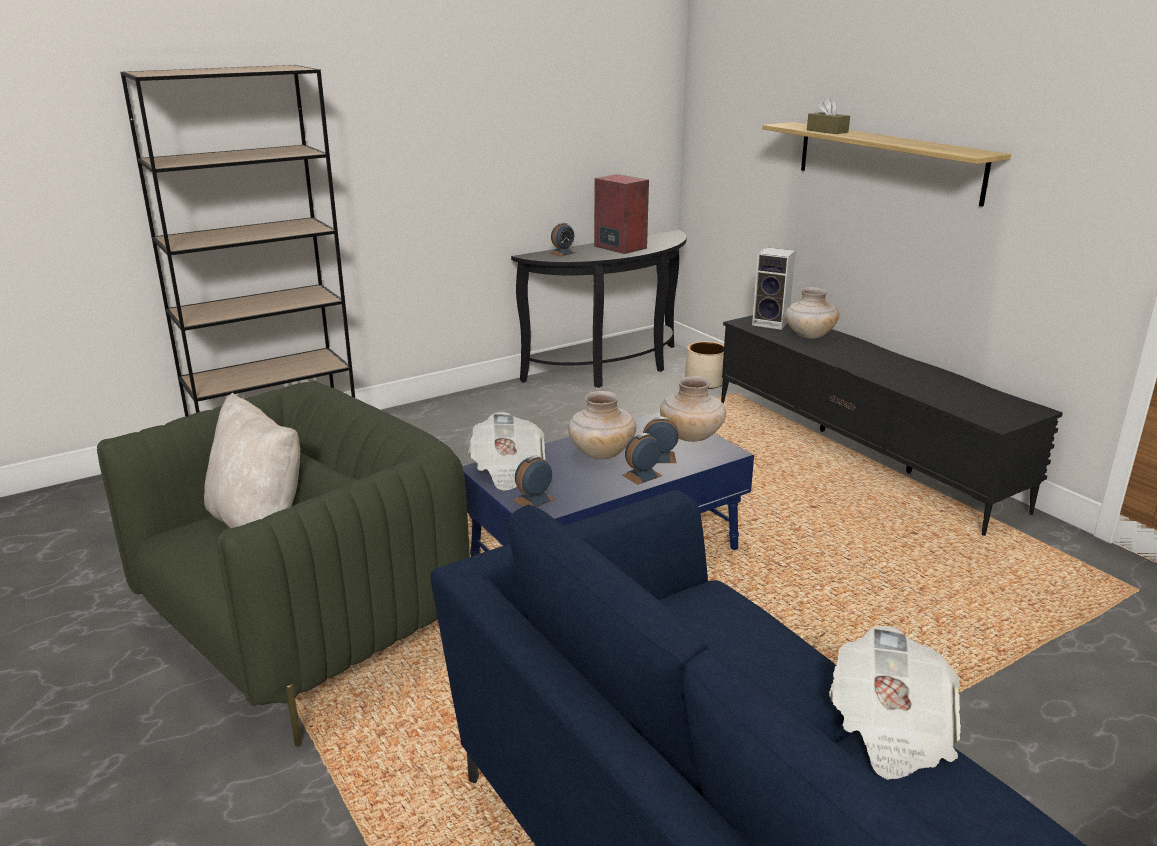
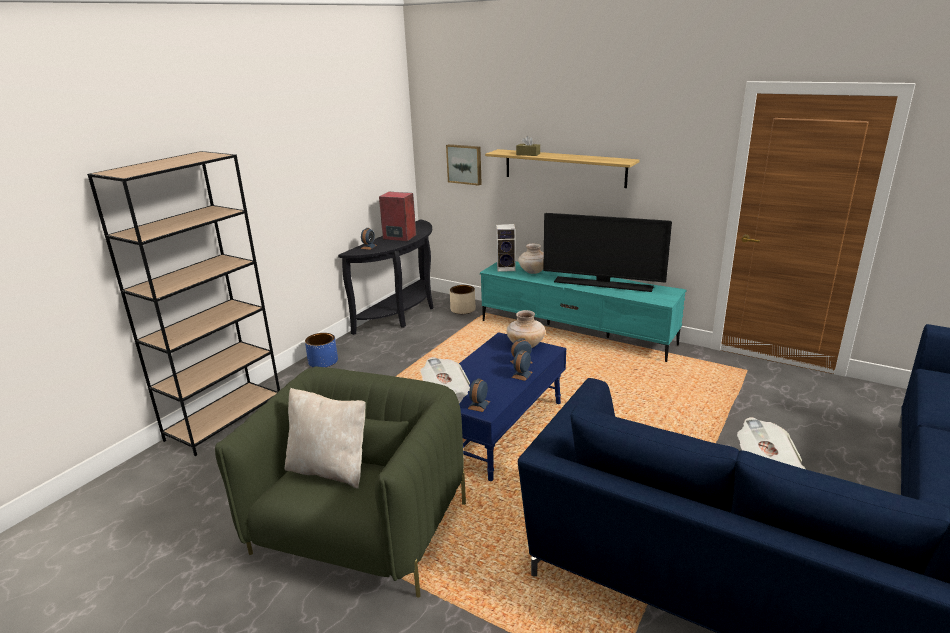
camera: 25 degrees left, 0 degrees up
beige vase [568,391,636,459] -> none
black tv stand [721,315,1063,536] -> turquoise tv stand [480,261,687,362]
none -> blue planter [305,333,338,367]
none -> picture [446,144,482,186]
none -> television [543,213,672,292]

